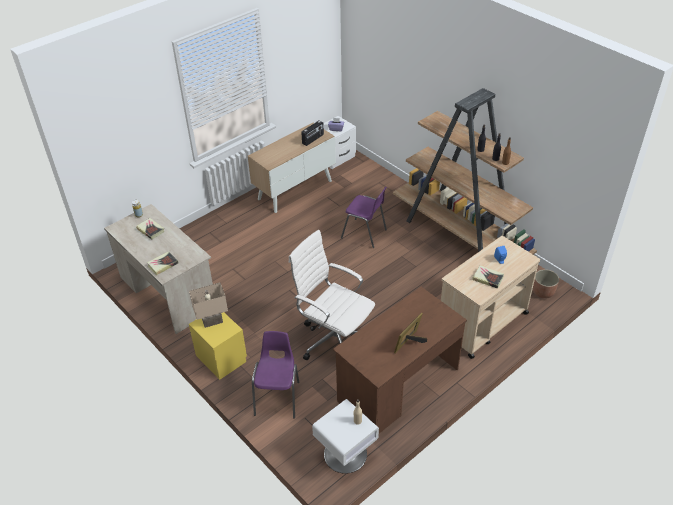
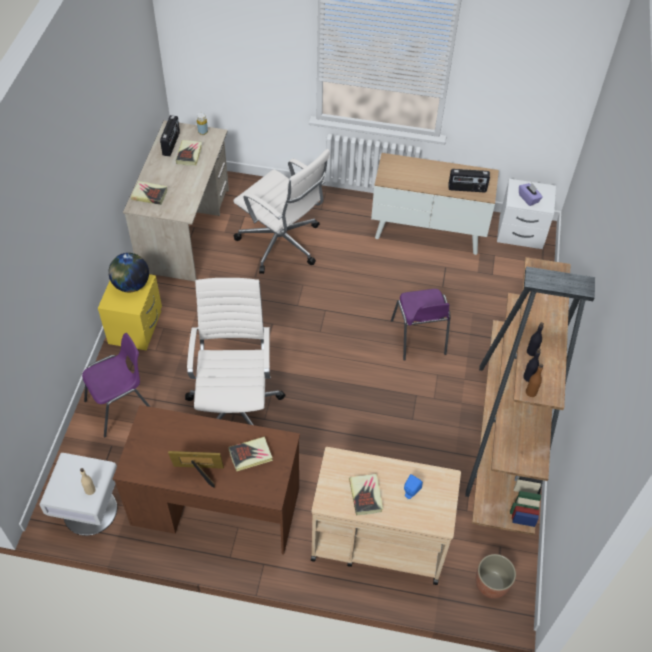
camera: 50 degrees right, 10 degrees up
beige table lamp [189,283,228,328] -> globe [108,253,149,292]
none -> radio [160,115,180,156]
none -> book [228,436,273,471]
none -> white office chair [233,149,330,274]

